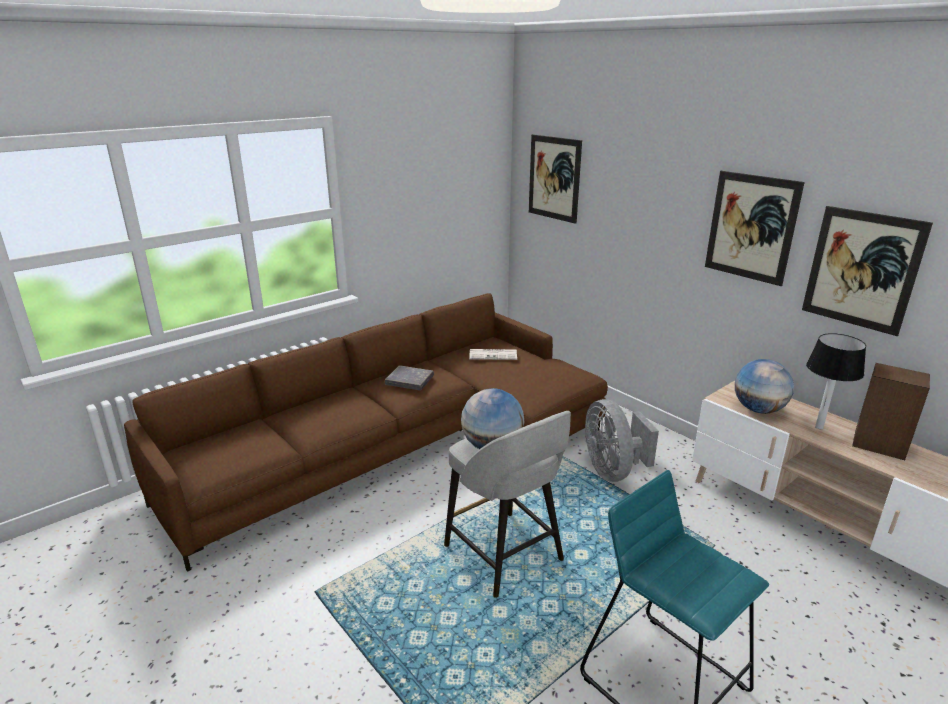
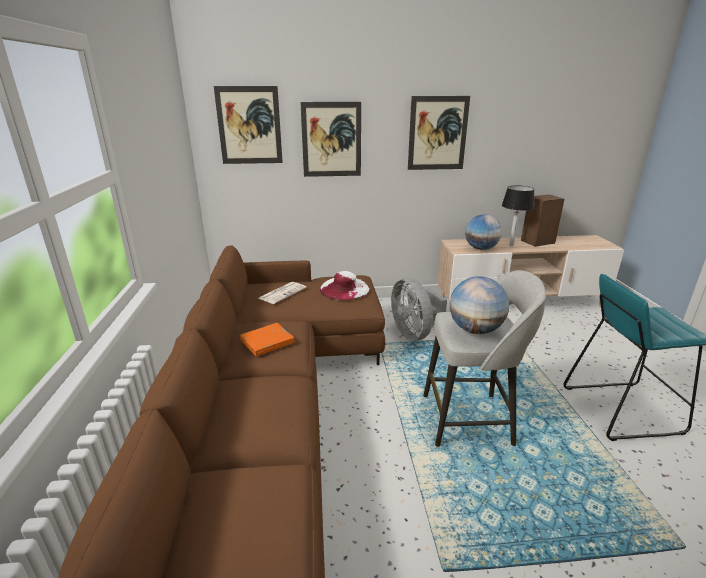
camera: 55 degrees left, 0 degrees up
grey book [385,365,434,390] -> orange book [240,323,295,356]
grey fan [585,399,659,482] -> grey fan turned 45 degrees clockwise [391,278,447,341]
picture [802,206,933,336] -> picture moved to [300,102,361,177]
none -> white hat [320,271,369,300]

